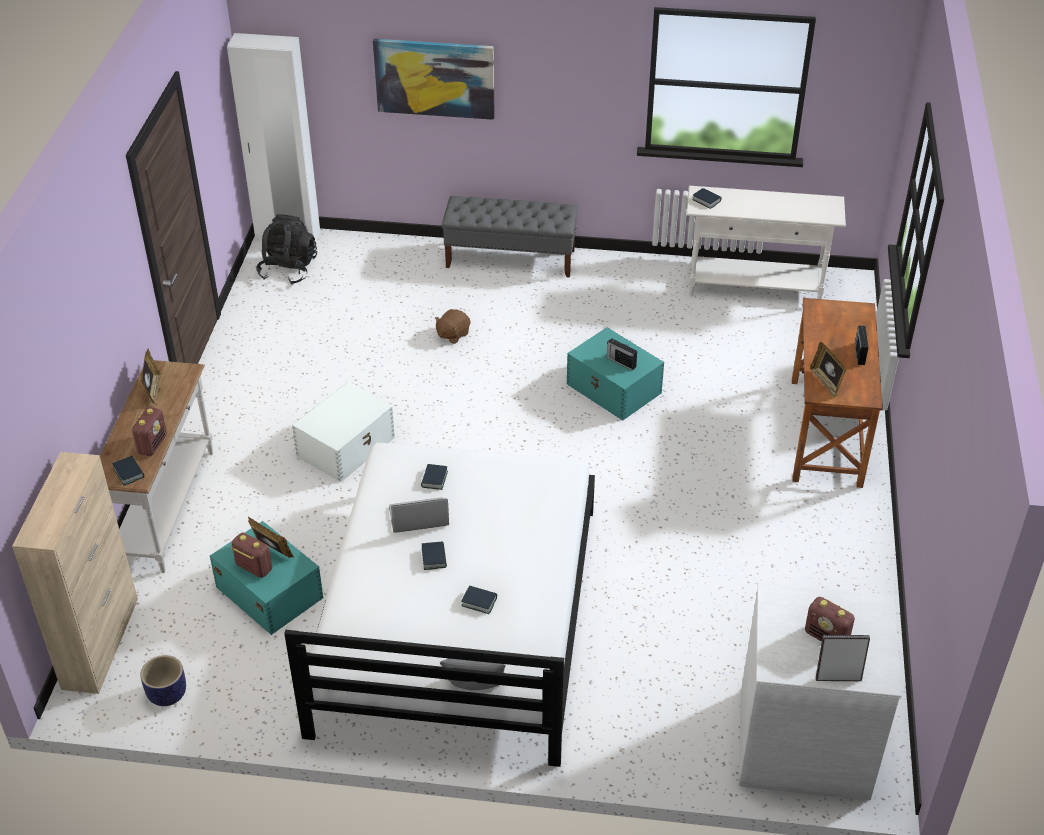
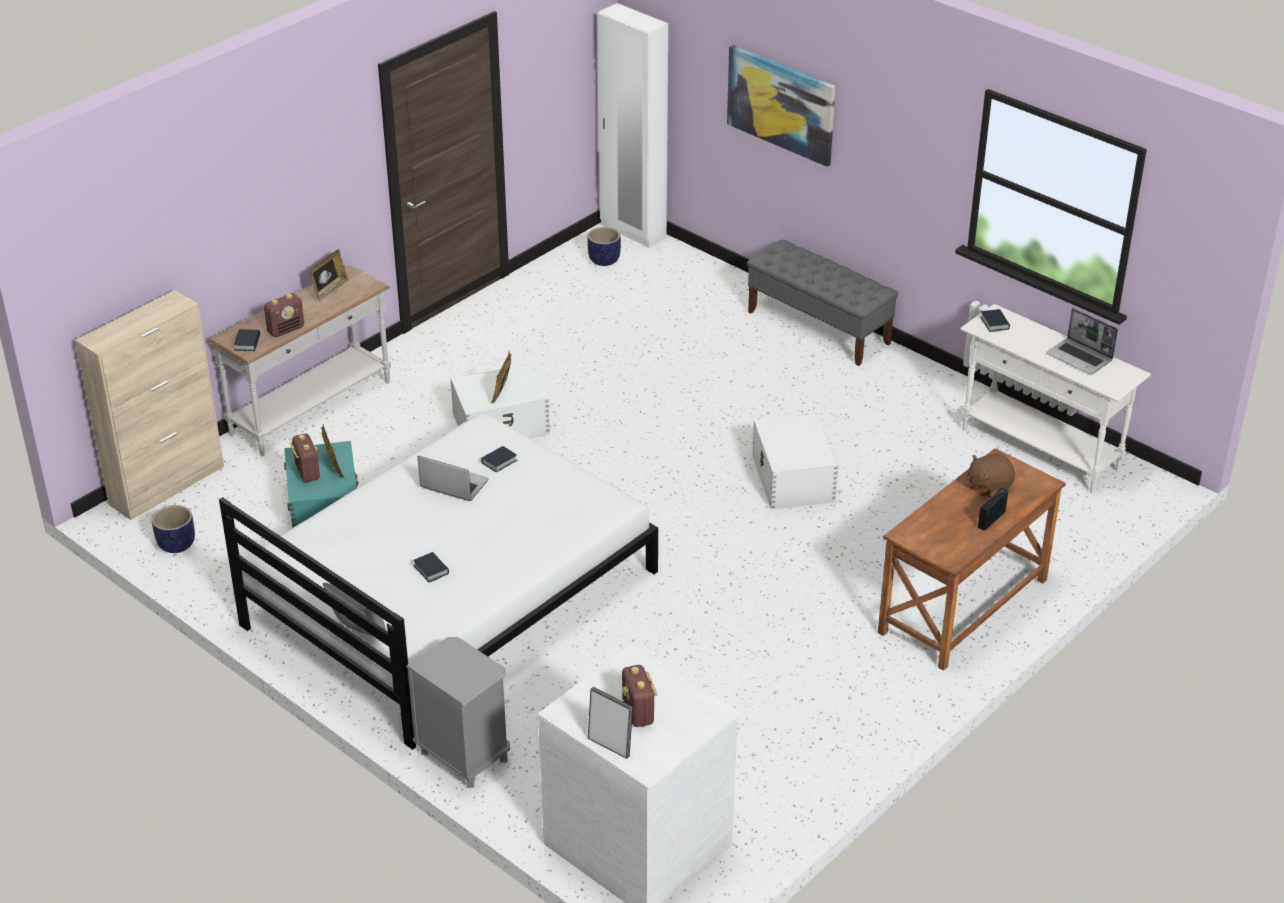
camera: 35 degrees right, 5 degrees down
black backpack [256,214,317,285] -> planter [587,227,621,266]
book [422,541,447,570] -> none
brown plush toy [435,309,470,344] -> brown plush toy moved to [966,453,1015,496]
turquoise storage box [567,328,664,421] -> white storage box [752,413,838,509]
radio [607,338,637,371] -> none
picture frame [810,342,846,398] -> picture frame moved to [491,351,511,403]
none -> grey nightstand [405,637,510,788]
none -> laptop [1046,308,1118,375]

